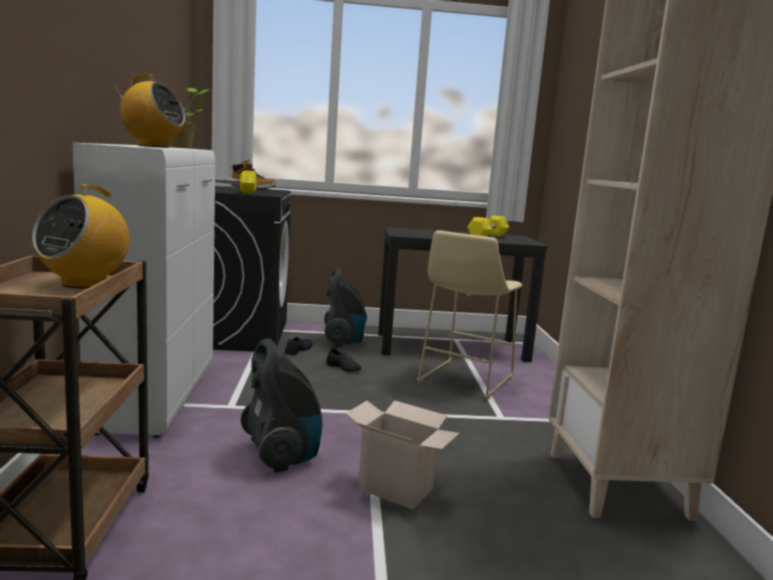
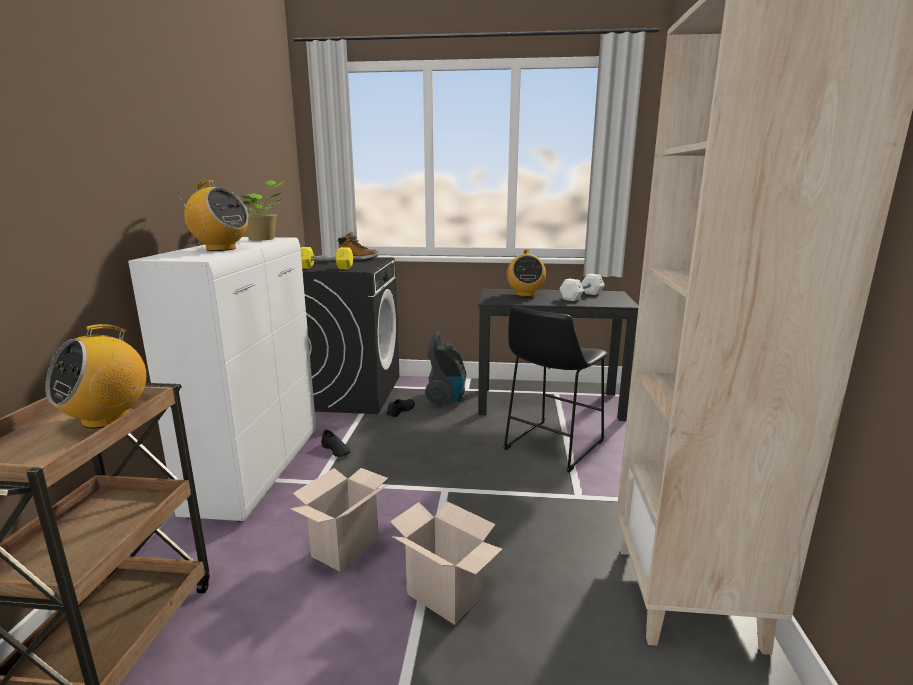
camera: 10 degrees right, 5 degrees up
vacuum cleaner [241,338,323,473] -> cardboard box [290,468,388,572]
black shoe [326,348,362,372] -> black shoe moved to [321,429,350,457]
beige stool [417,230,522,400] -> black stool [503,306,608,473]
yellow dumbbell [468,216,509,237] -> white dumbbell [559,274,605,301]
none -> radio [507,249,546,297]

